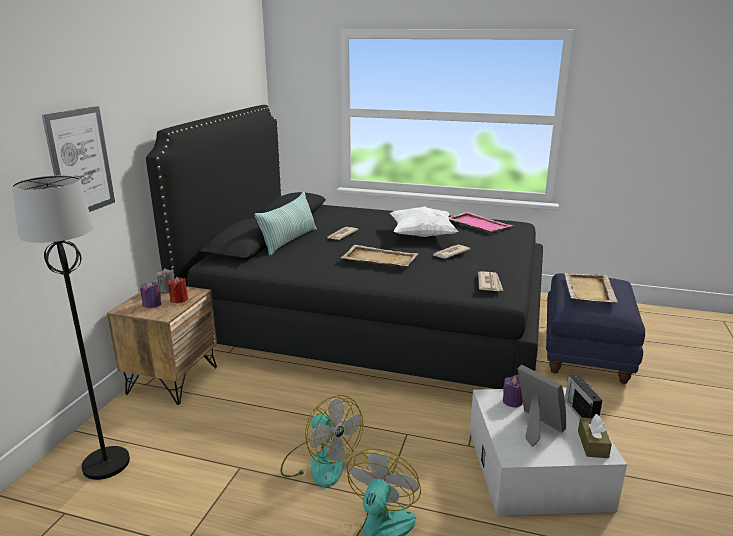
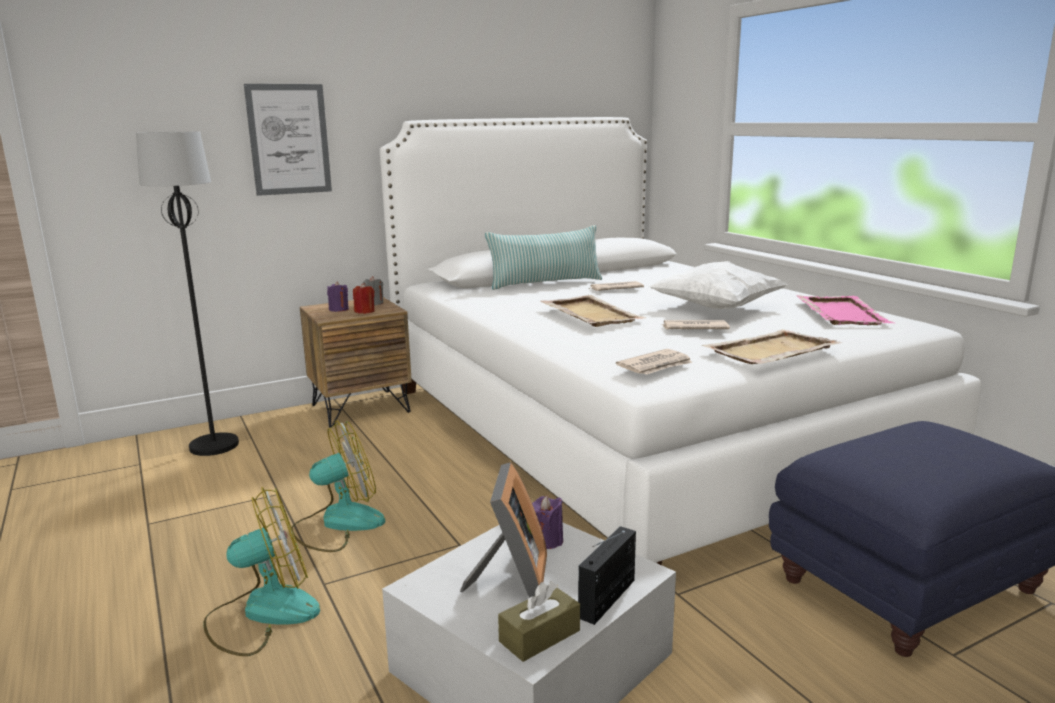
camera: 45 degrees right, 5 degrees down
black bed [146,105,543,389] -> white bed [380,117,981,565]
fan [280,395,363,487] -> fan turned 120 degrees counterclockwise [291,420,385,552]
beige tray [564,273,618,303] -> beige tray moved to [702,329,843,364]

